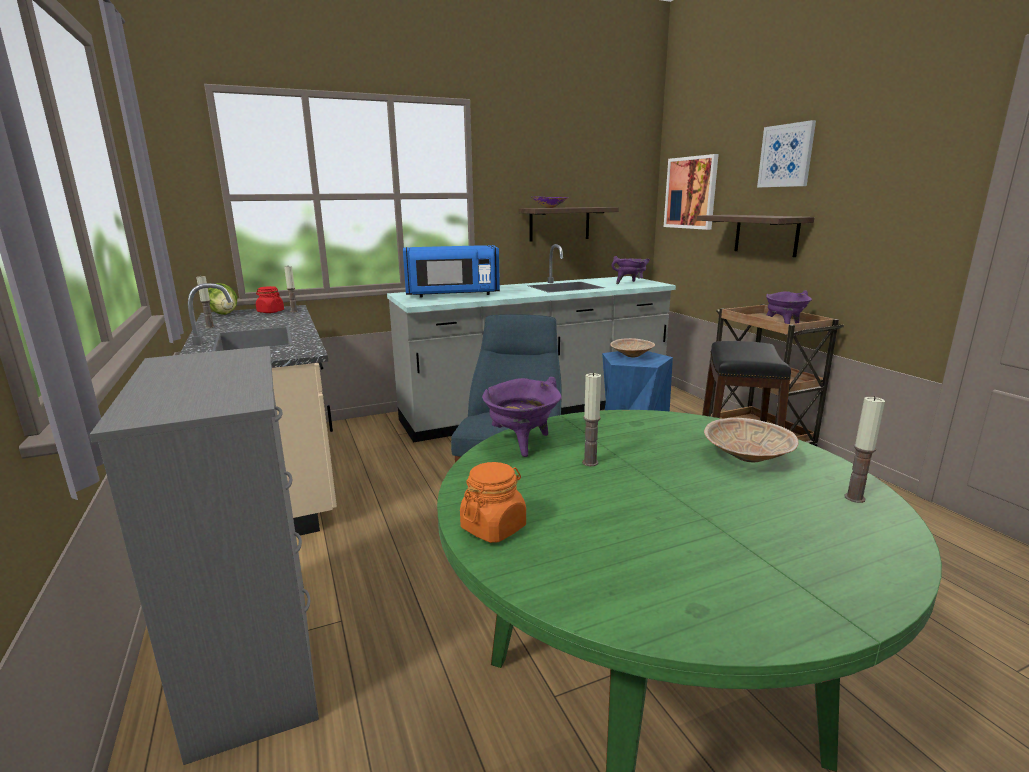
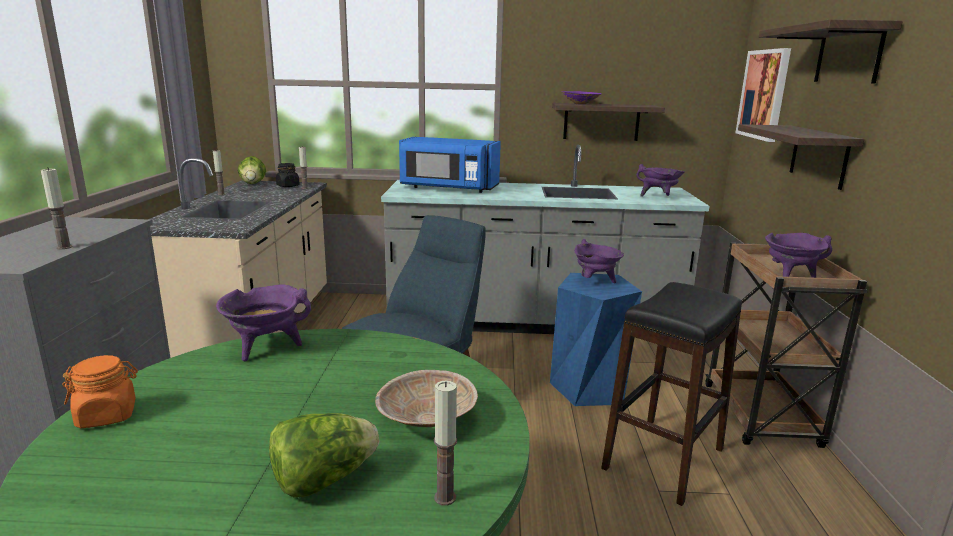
camera: 25 degrees right, 0 degrees up
red jar [256,286,284,313] -> black jar [276,163,300,187]
candle [582,372,601,466] -> candle moved to [41,167,73,249]
beige bowl [610,338,655,357] -> purple cooking pot [575,239,624,283]
picture [757,120,816,187] -> shelf [759,19,903,84]
none -> lettuce [269,413,379,498]

